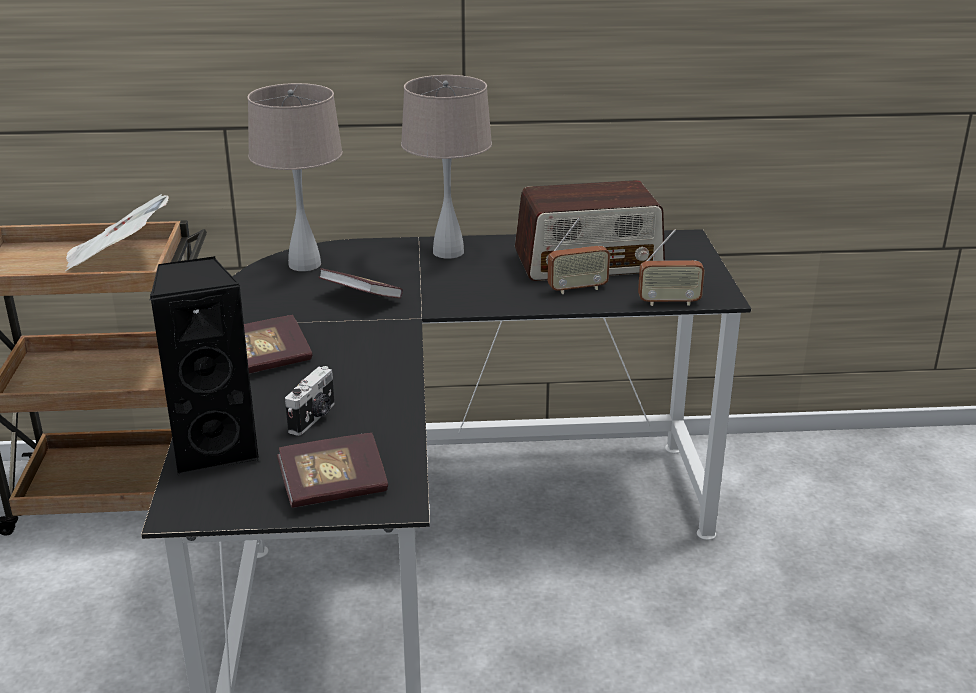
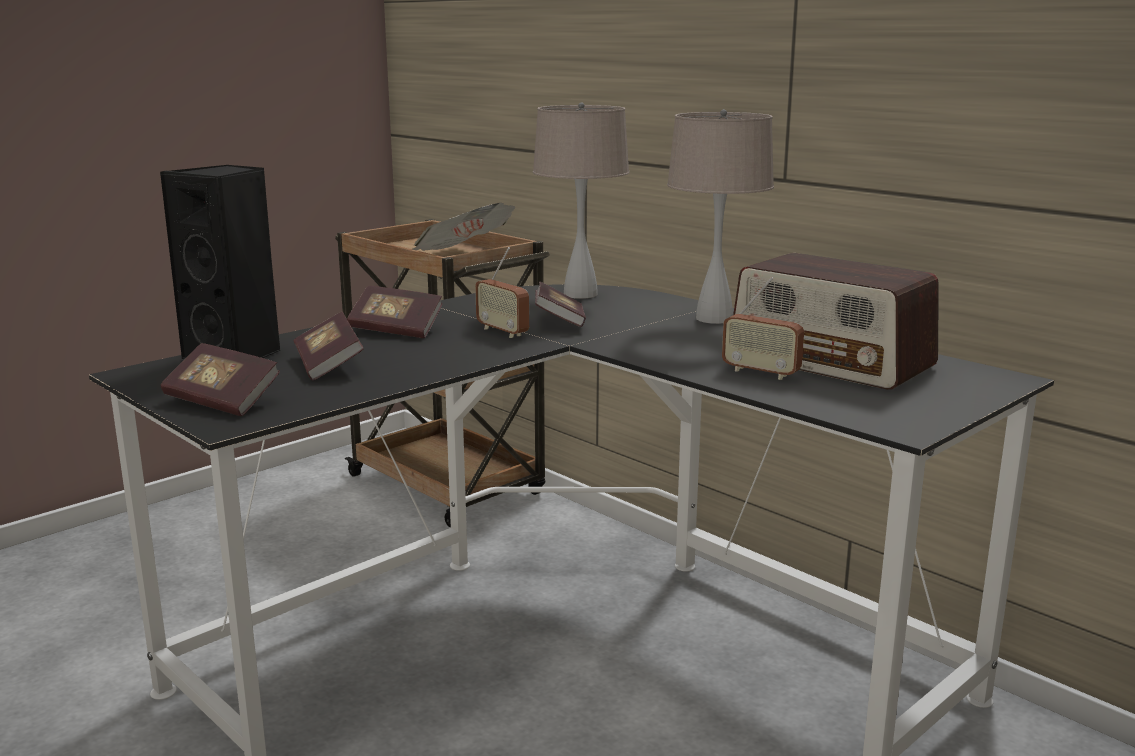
camera: 50 degrees right, 10 degrees down
camera [285,366,335,436] -> book [293,312,364,380]
radio [638,229,705,306] -> radio moved to [475,247,529,338]

